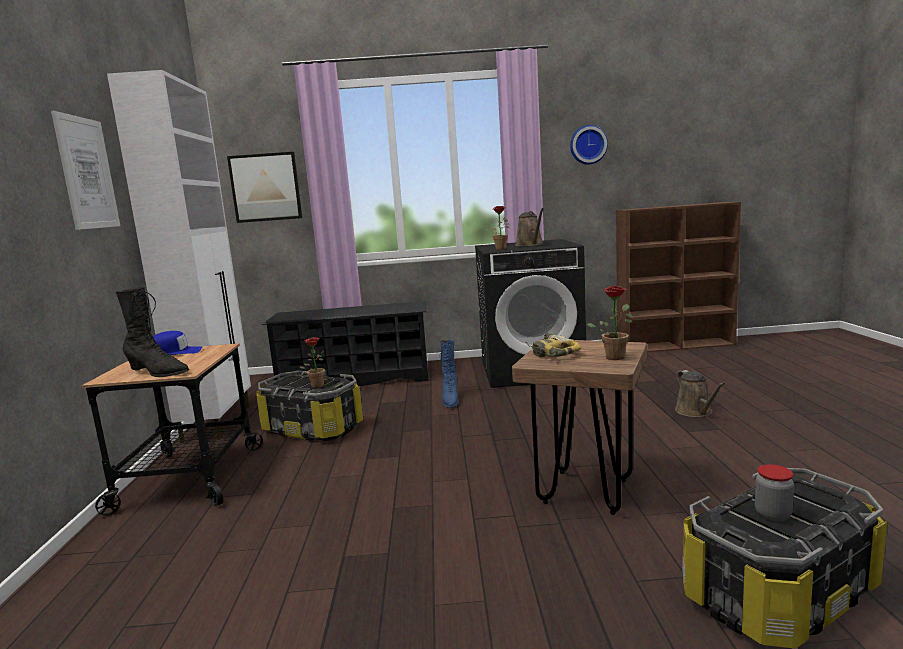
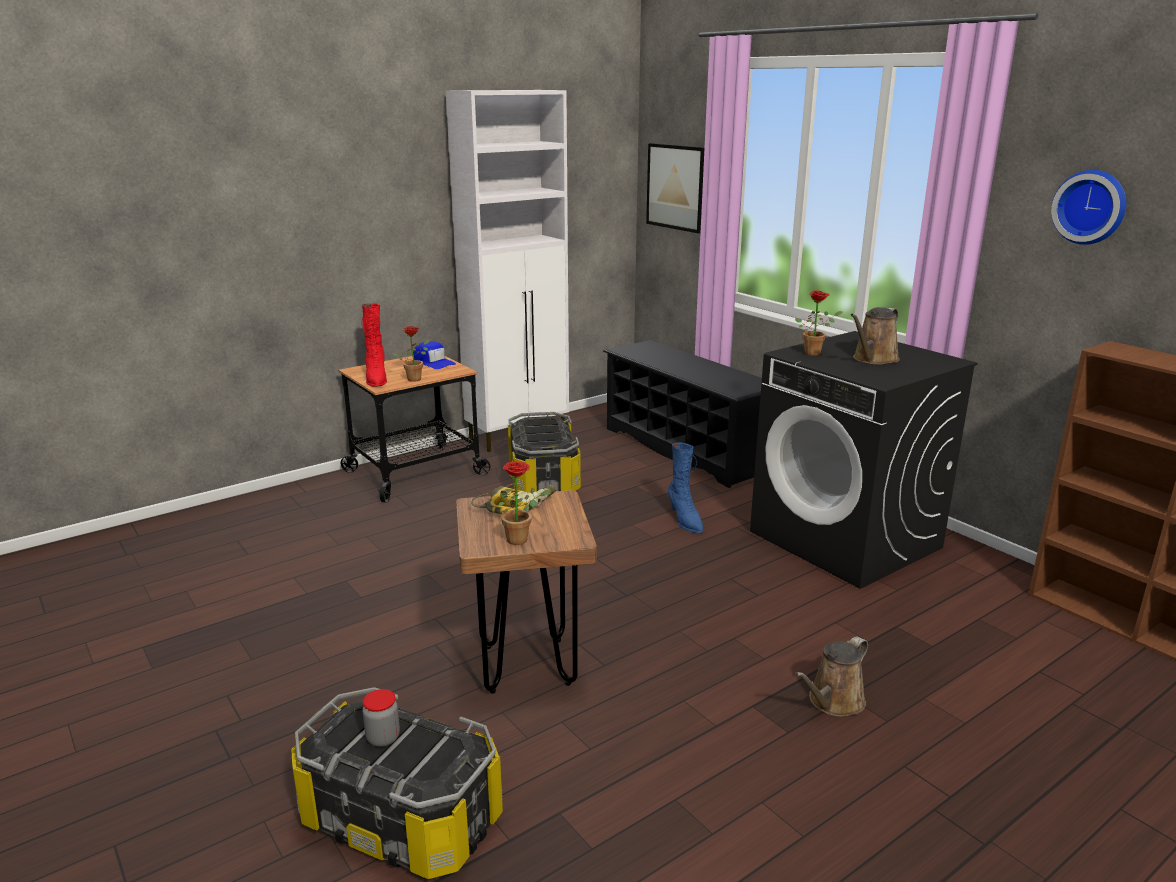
camera: 55 degrees right, 10 degrees up
picture [51,111,120,230] -> none
black boot [116,287,189,377] -> red boot [362,303,387,387]
potted plant [300,337,325,388] -> potted plant moved to [392,326,430,382]
blue boot [440,340,459,408] -> blue boot turned 75 degrees counterclockwise [668,443,704,533]

